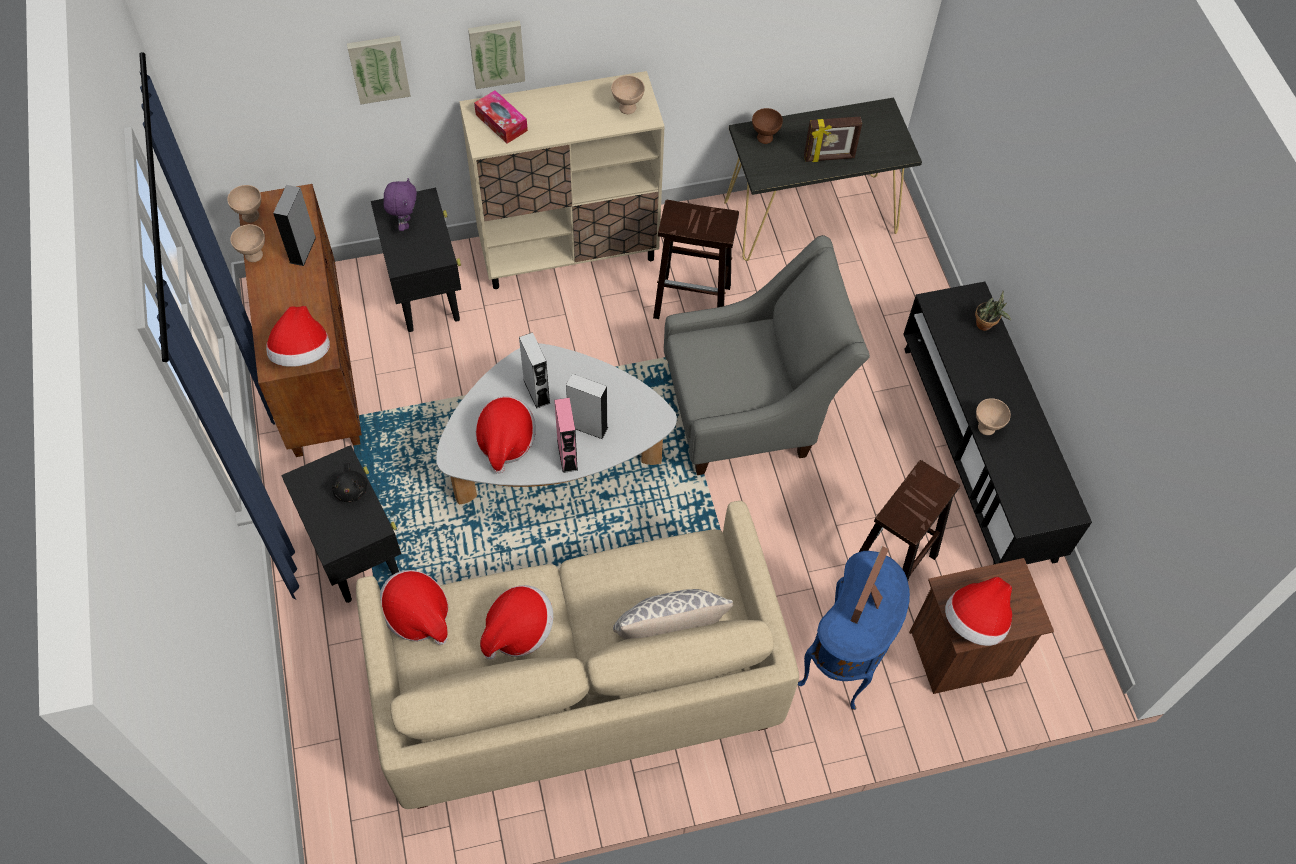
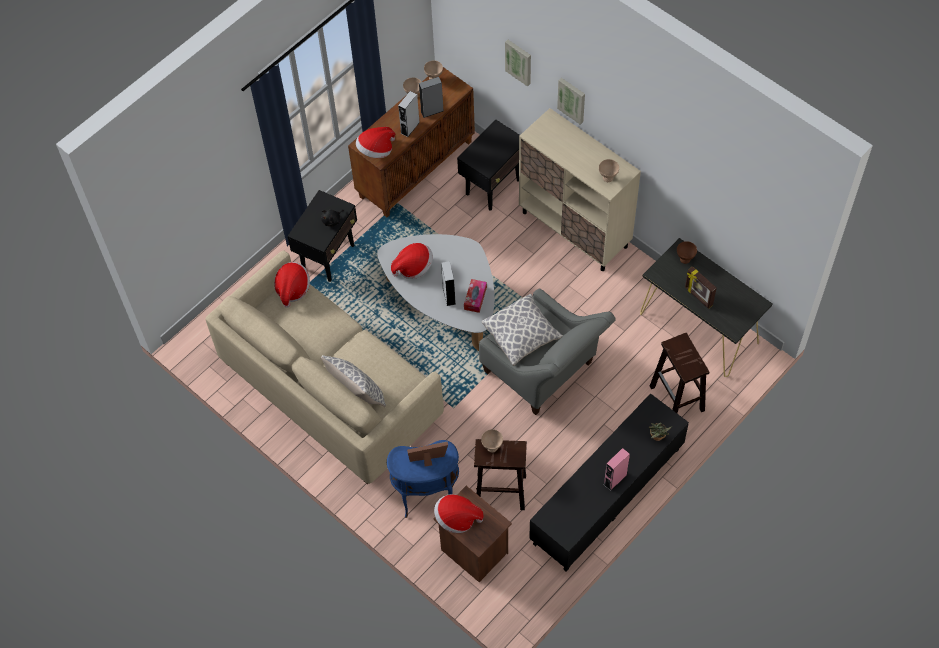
camera: 60 degrees right, 0 degrees up
purple plush toy [384,178,417,231] -> none
tissue box [474,90,528,144] -> tissue box moved to [464,279,487,313]
hat [480,585,553,660] -> none
grey speaker [519,332,550,409] -> grey speaker moved to [398,91,420,137]
pink speaker [554,398,578,473] -> pink speaker moved to [604,448,630,491]
brown stool [653,200,739,319] -> brown stool moved to [650,333,709,413]
beige bowl [976,398,1011,435] -> beige bowl moved to [481,429,503,452]
none -> pillow [482,294,563,366]

